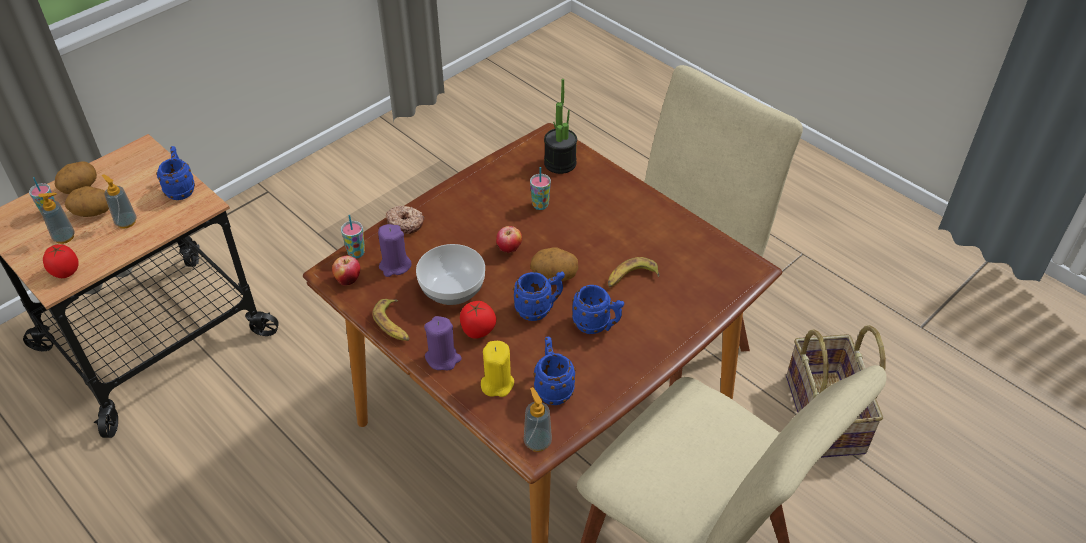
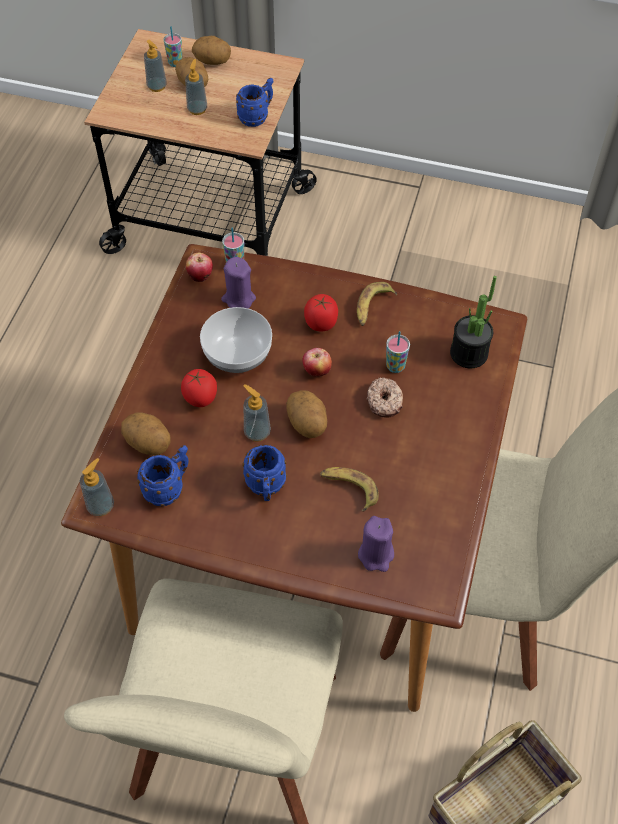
camera: 60 degrees right, 10 degrees up
tomato [43,244,79,278] -> tomato moved to [304,294,338,331]
banana [372,299,410,341] -> banana moved to [357,282,397,326]
donut [386,206,424,234] -> donut moved to [367,377,403,417]
purple candle [424,316,462,370] -> purple candle moved to [358,516,394,572]
yellow candle [481,341,514,397] -> potato [121,413,171,456]
blue mug [513,271,565,321] -> soap dispenser [243,384,271,442]

